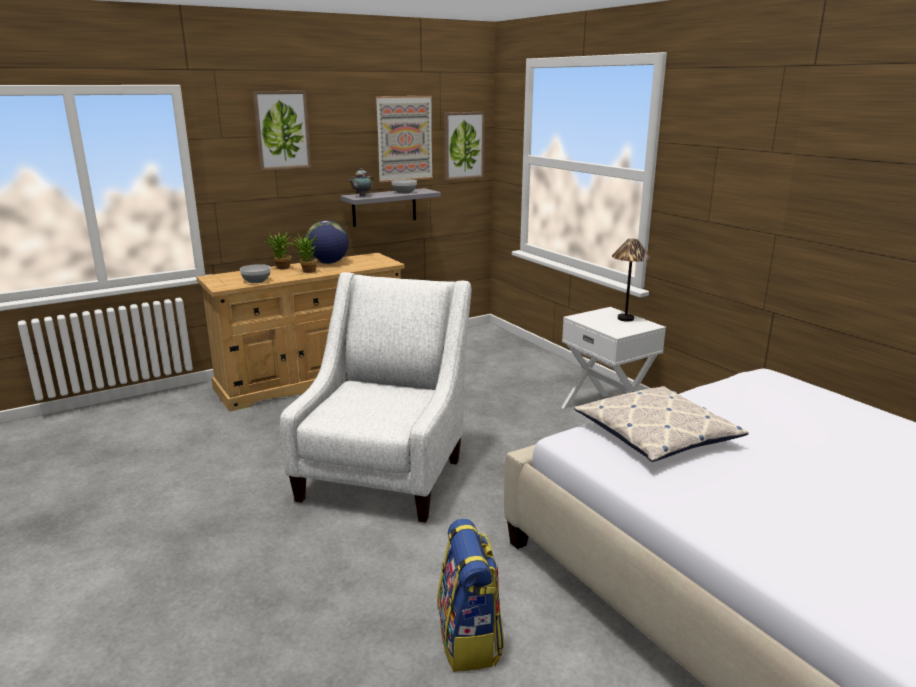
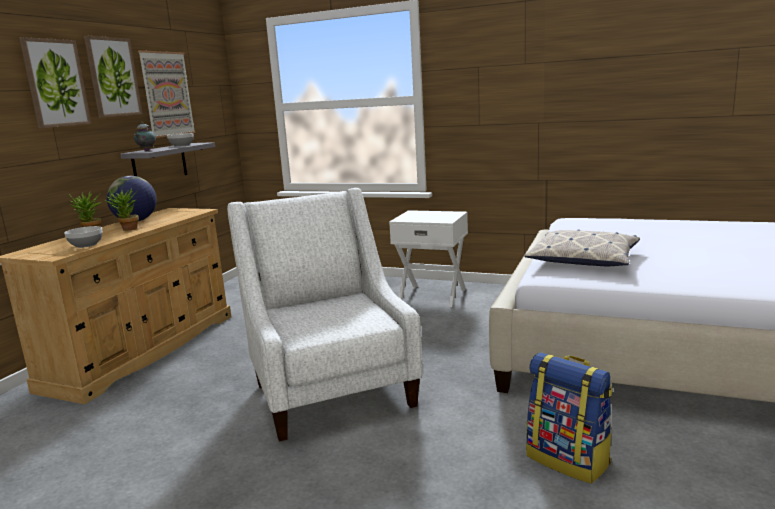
camera: 35 degrees left, 5 degrees down
picture [444,112,485,180] -> picture moved to [84,36,142,118]
table lamp [612,239,651,322] -> none

